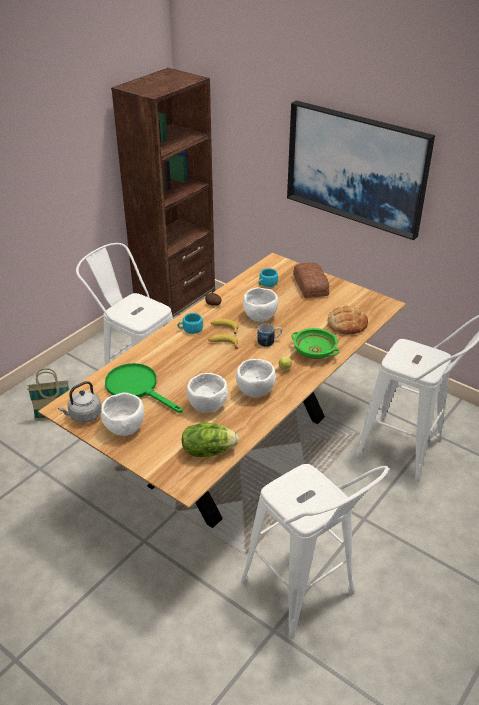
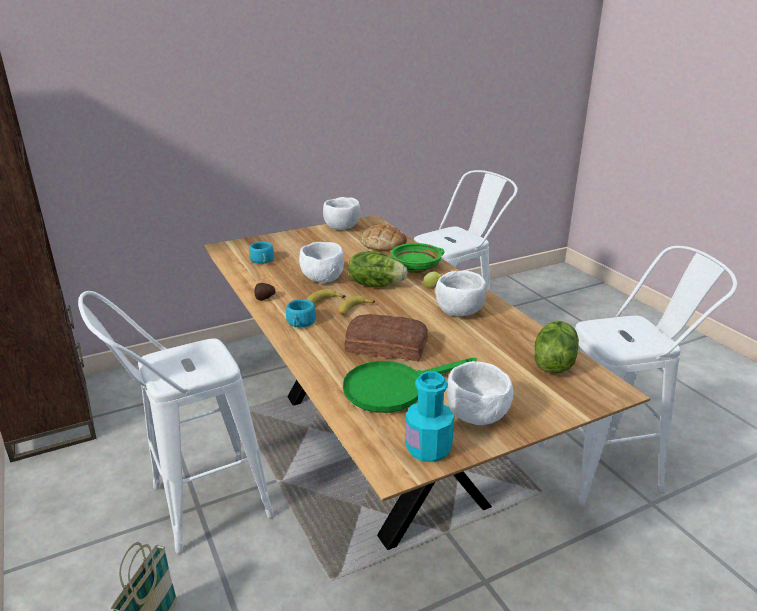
camera: 65 degrees left, 10 degrees down
grey kettle [58,381,101,423] -> turquoise bottle [405,371,454,462]
white bowl [187,373,228,413] -> white bowl moved to [323,197,360,230]
mug [257,323,282,347] -> lettuce [348,251,408,287]
picture [287,101,435,240] -> none
bread [293,262,329,298] -> bread moved to [344,314,428,361]

